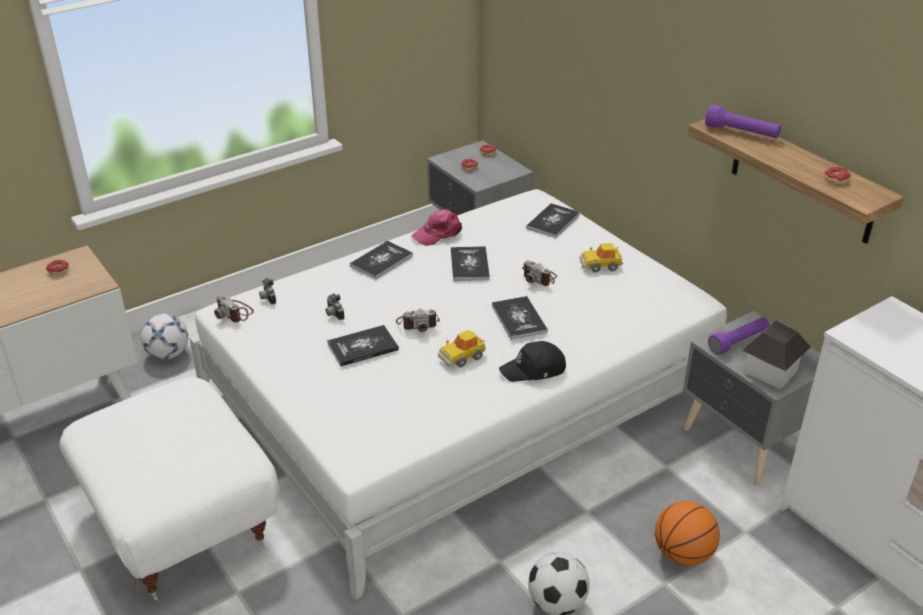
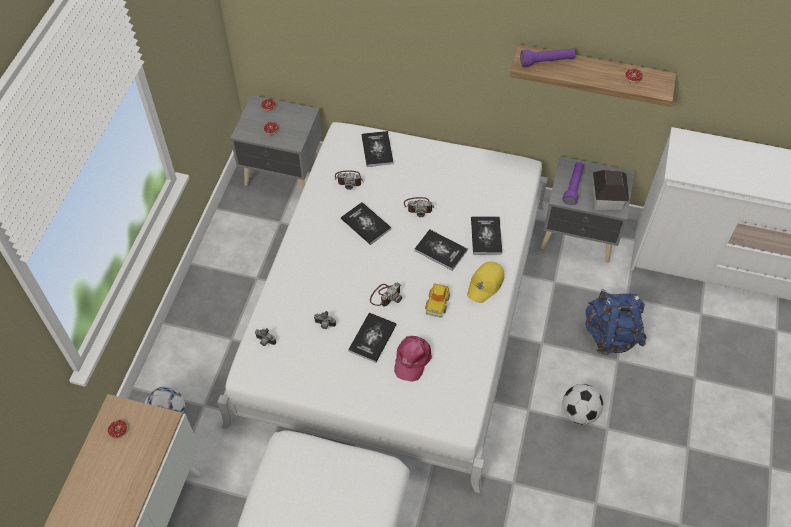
camera: 40 degrees left, 20 degrees up
camera [214,294,254,322] -> camera moved to [335,171,364,190]
book [350,241,413,280] -> book moved to [471,216,502,254]
pink cap [411,209,462,246] -> pink cap moved to [394,336,432,382]
black cap [499,341,566,382] -> yellow cap [467,262,505,303]
toy car [579,243,623,273] -> none
basketball [655,501,720,566] -> blue backpack [586,289,647,355]

